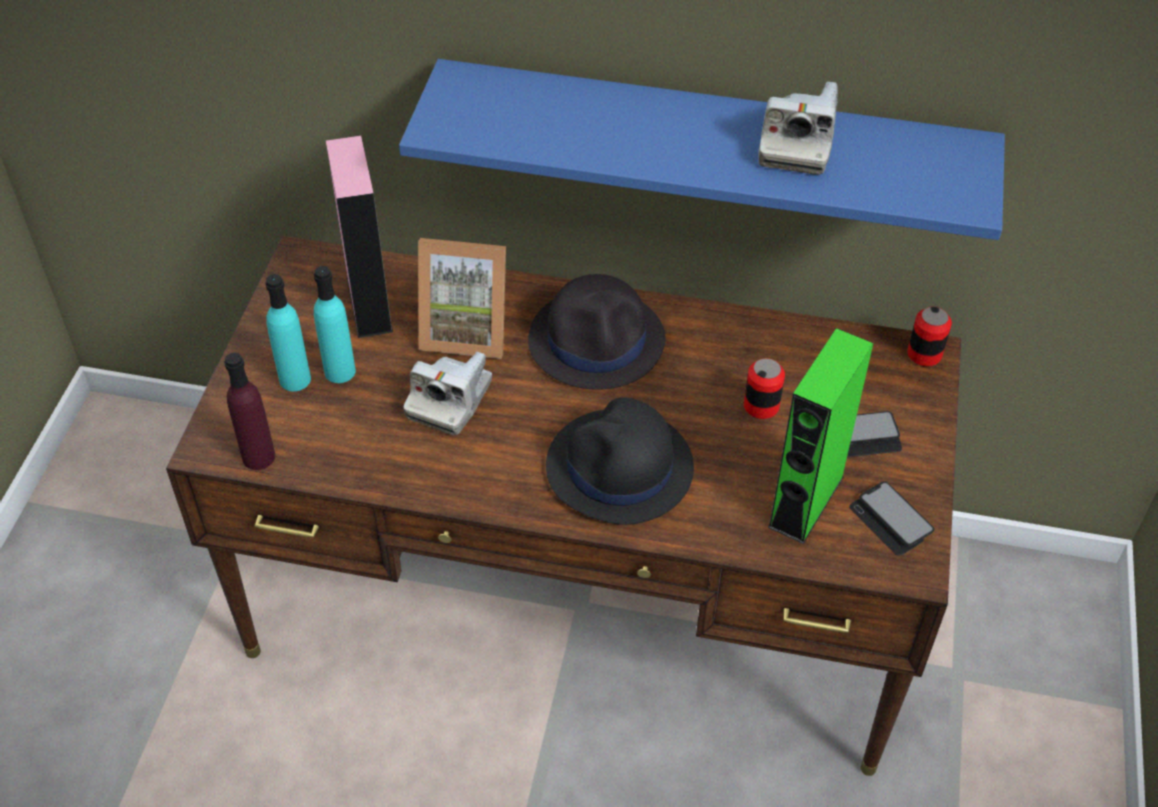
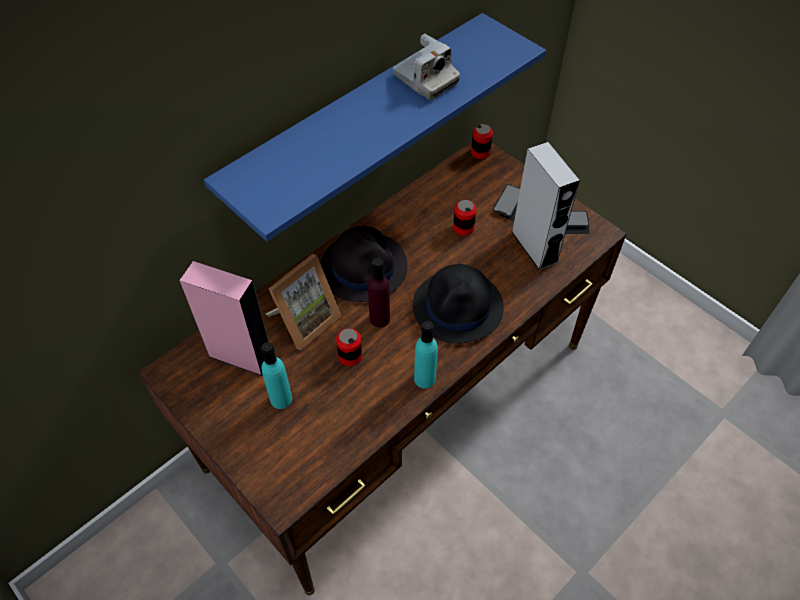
camera: 55 degrees left, 5 degrees up
purple bottle [224,352,275,470] -> purple bottle moved to [368,258,390,328]
turquoise bottle [265,274,311,391] -> turquoise bottle moved to [414,321,438,388]
camera [403,352,492,435] -> can [336,328,362,366]
green speaker [767,328,873,544] -> grey speaker [511,142,580,270]

